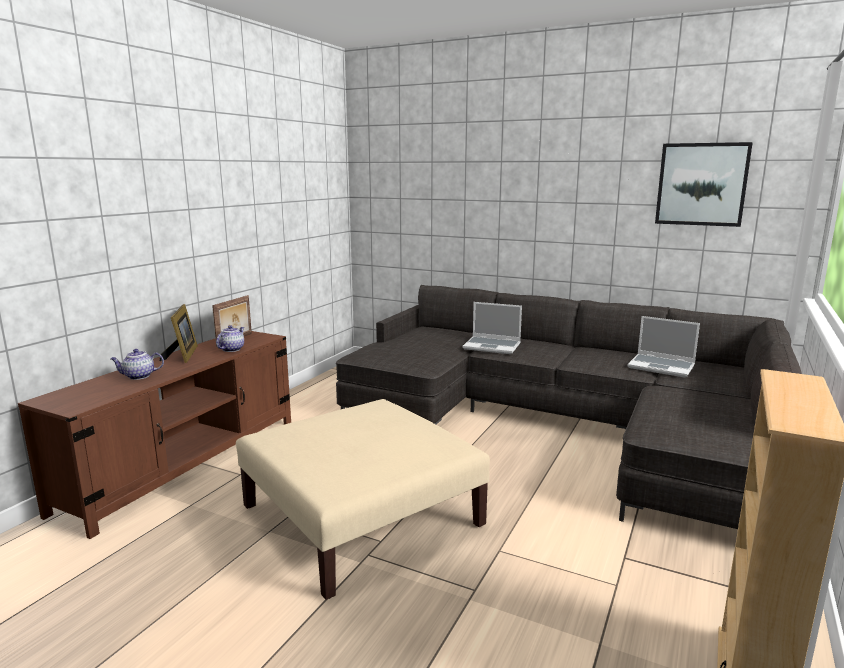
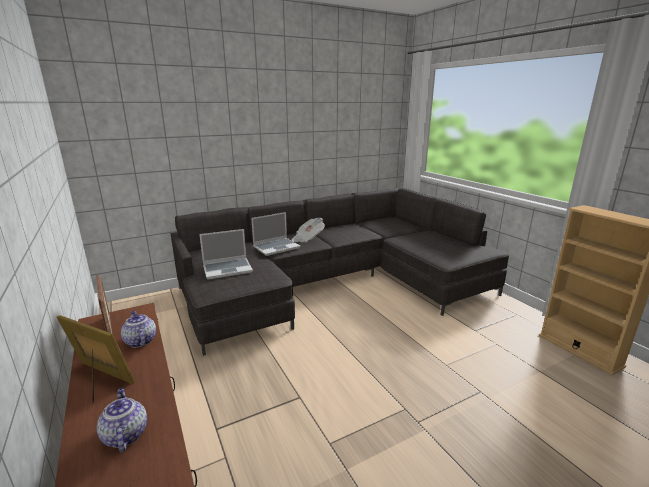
camera: 55 degrees left, 5 degrees up
teapot [110,349,164,380] -> teapot turned 135 degrees clockwise [97,388,147,452]
beige ottoman [236,399,490,600] -> none
laptop [628,316,700,378] -> laptop moved to [199,229,253,280]
picture [655,142,753,227] -> none
none -> newspaper [292,218,325,243]

